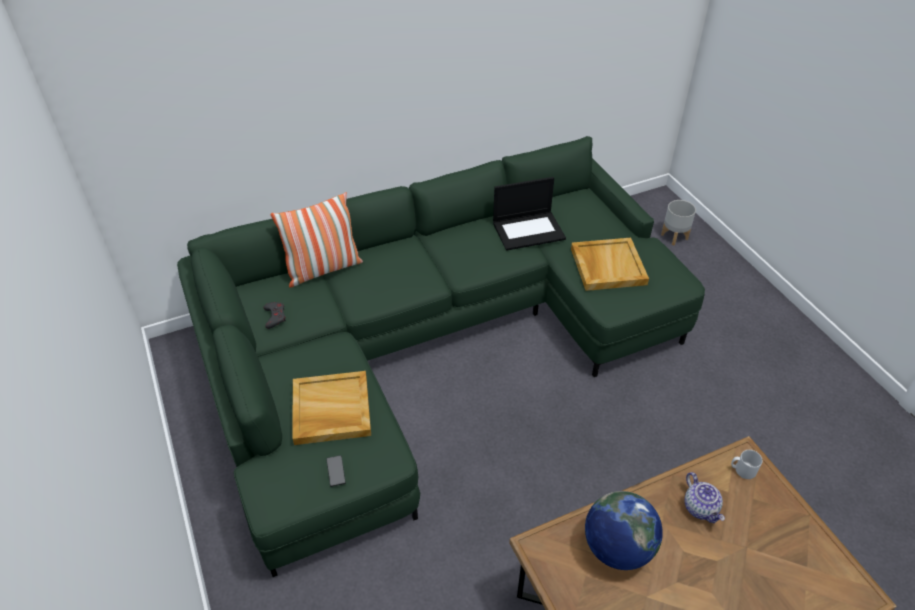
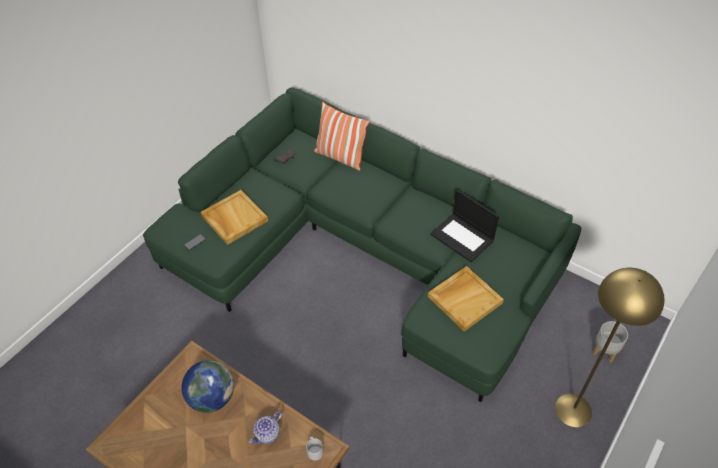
camera: 60 degrees right, 5 degrees up
none -> yellow floor lamp [555,268,664,427]

